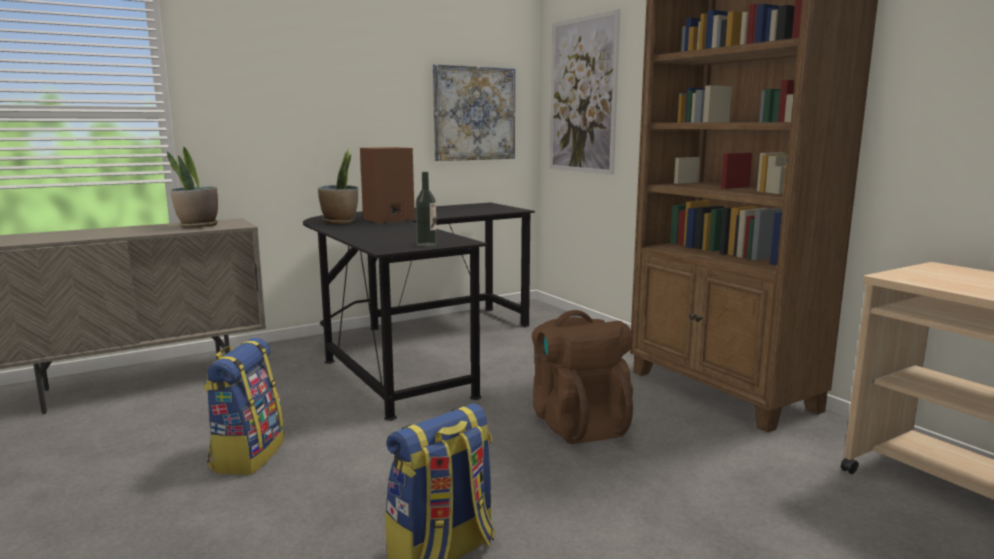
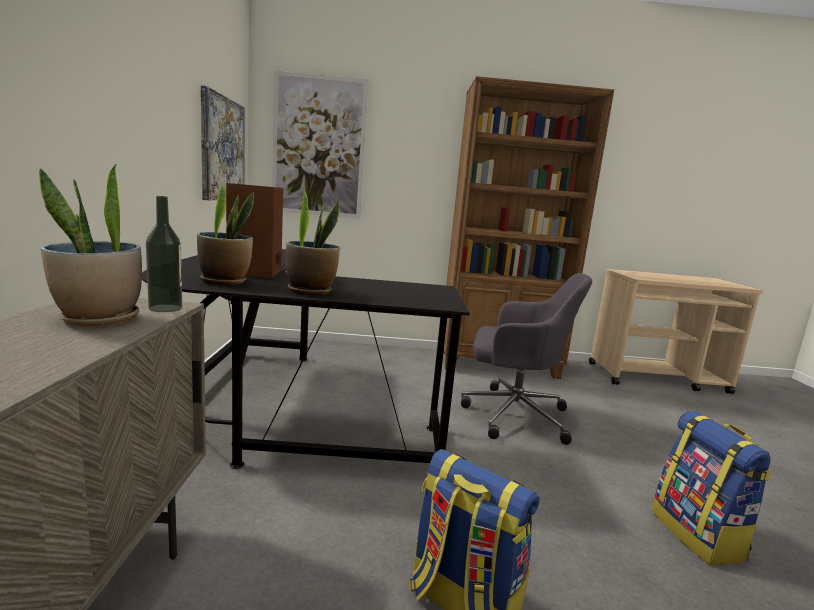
camera: 60 degrees left, 0 degrees up
bottle [416,172,437,247] -> bottle moved to [146,196,182,312]
brown backpack [532,310,633,444] -> grey office chair [461,273,592,445]
none -> potted plant [286,191,340,295]

